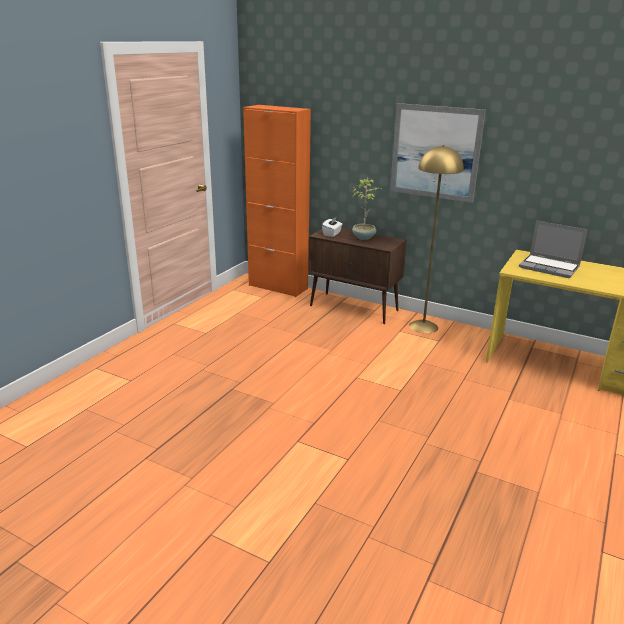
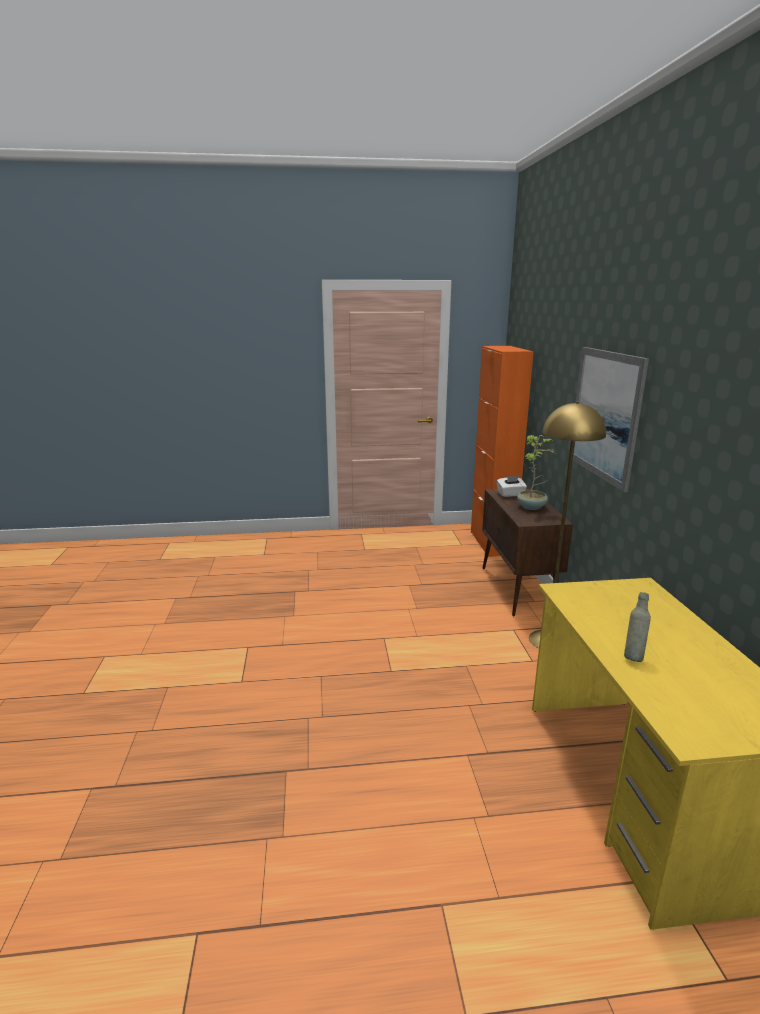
camera: 55 degrees right, 5 degrees down
laptop [519,220,588,278] -> none
none -> grey bottle [624,592,651,662]

